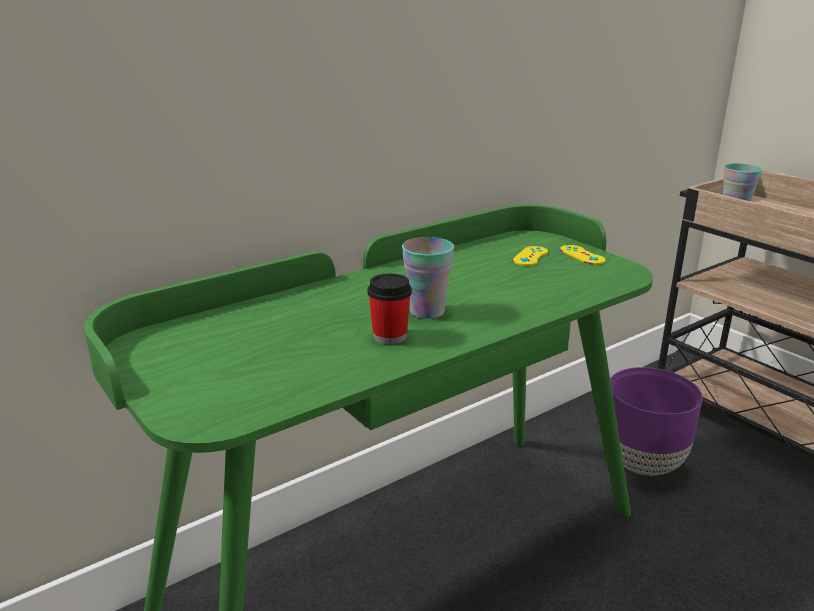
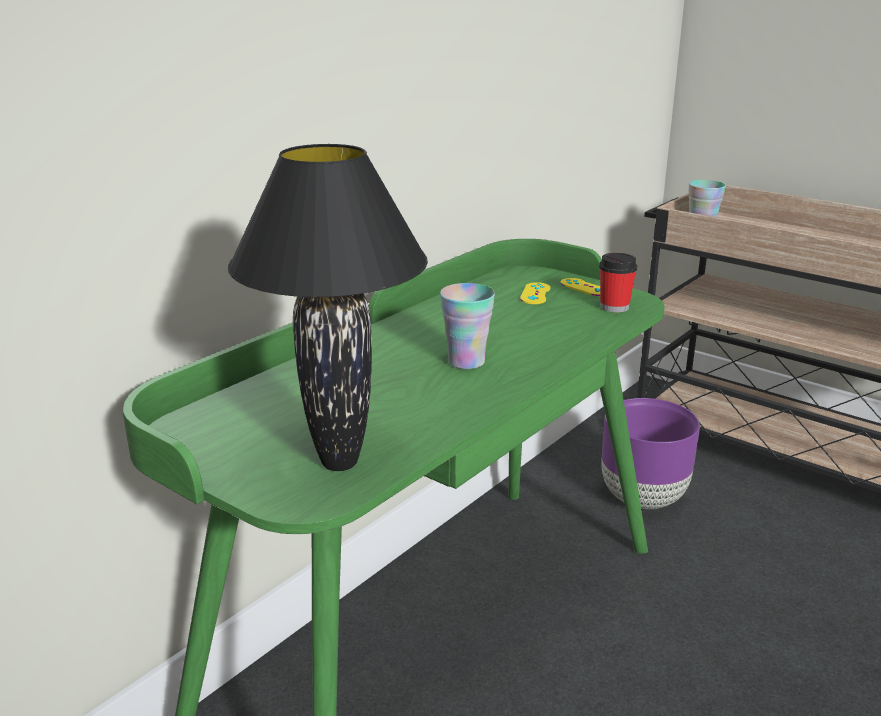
camera: 15 degrees left, 0 degrees up
cup [368,273,412,344] -> cup moved to [599,253,637,312]
none -> black table lamp [228,144,428,471]

